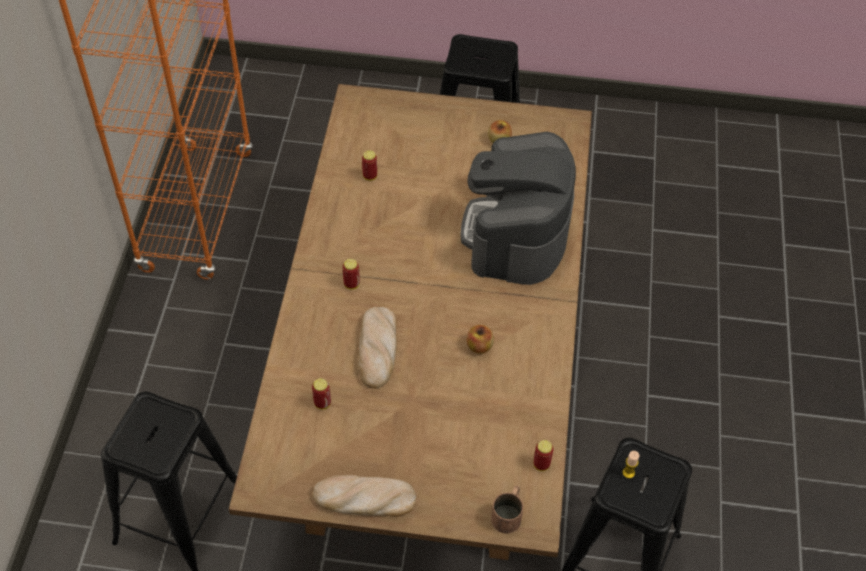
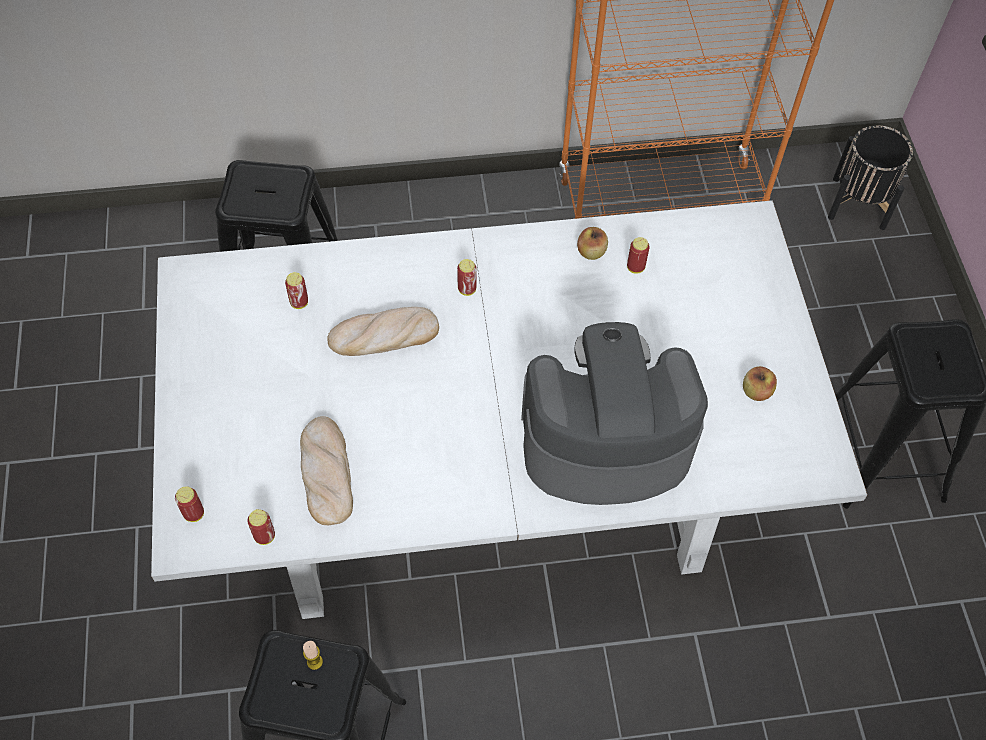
camera: 75 degrees right, 5 degrees up
brown dining table [229,84,592,560] -> white dining table [151,200,867,619]
bread [312,475,416,517] -> bread moved to [300,416,353,525]
apple [467,325,494,354] -> apple moved to [577,227,608,260]
brown mug [491,486,523,534] -> can [175,486,204,522]
none -> black planter [828,125,913,230]

